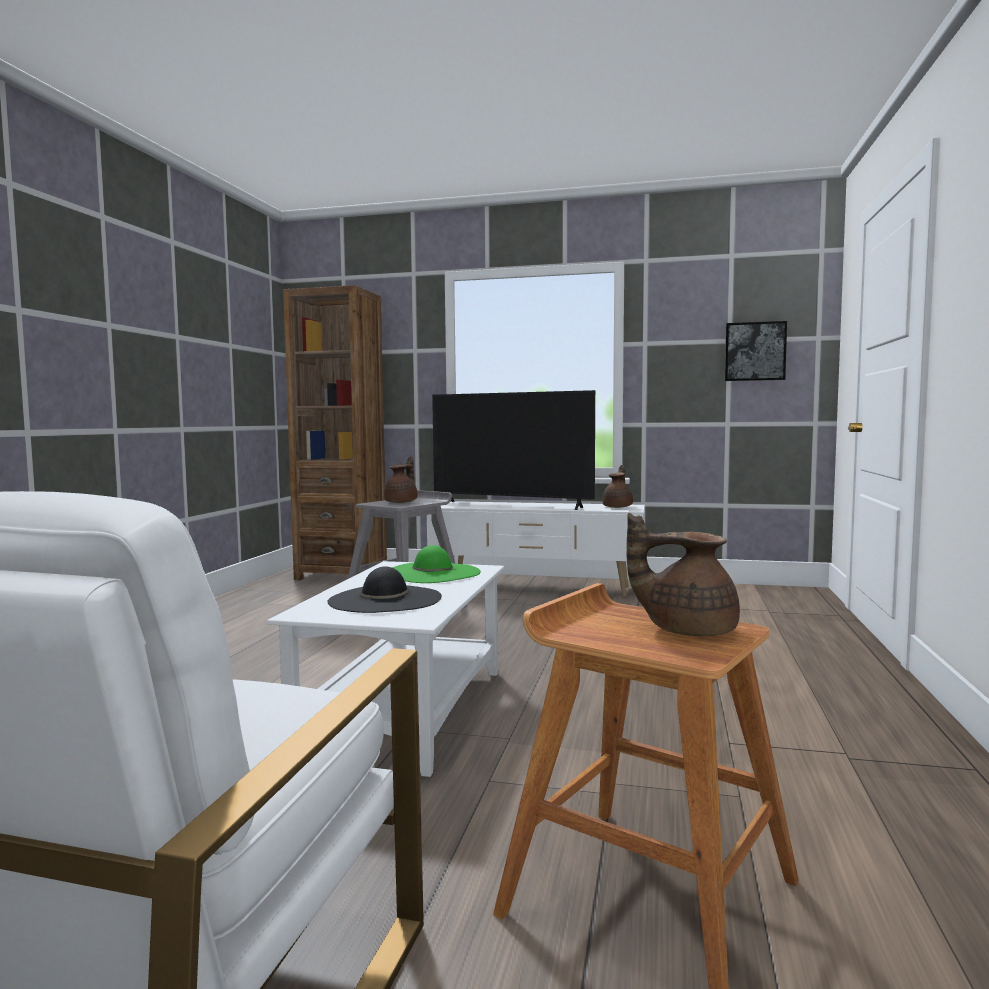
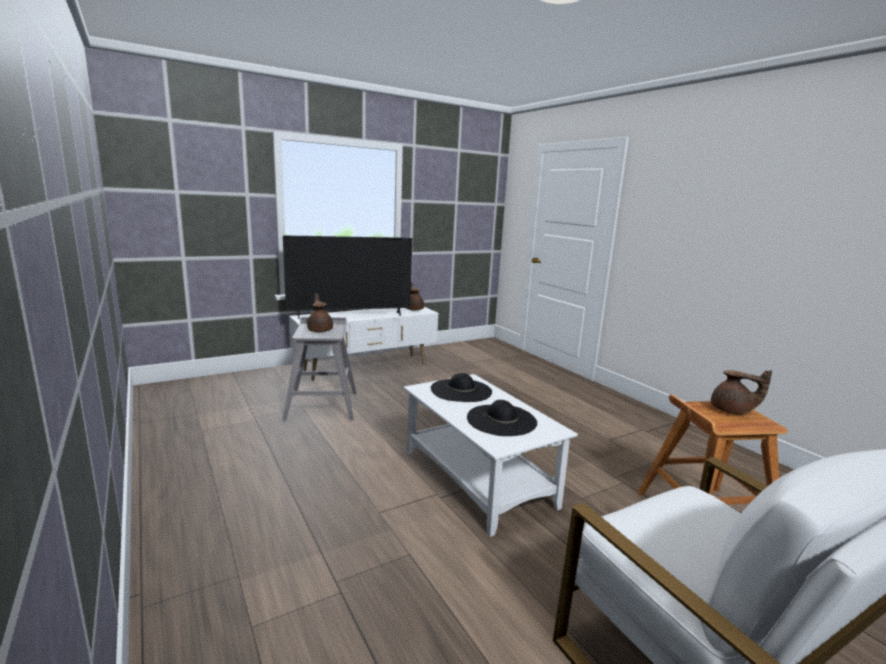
camera: 45 degrees left, 10 degrees up
brown bookcase [283,285,387,580] -> none
green hat [392,545,481,583] -> black hat [431,373,492,402]
brown teapot [627,513,740,636] -> brown teapot turned 120 degrees counterclockwise [711,370,772,414]
picture [725,321,787,381] -> none

